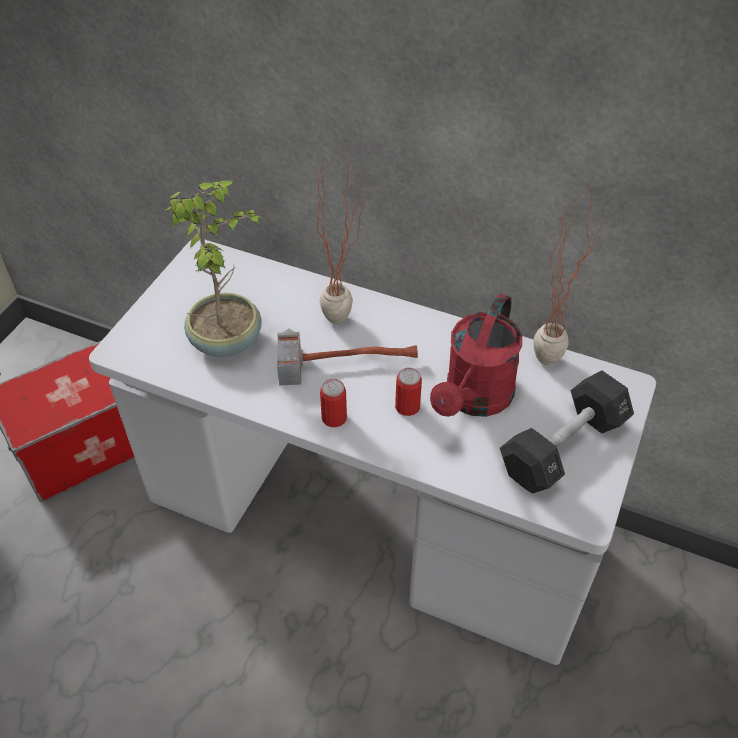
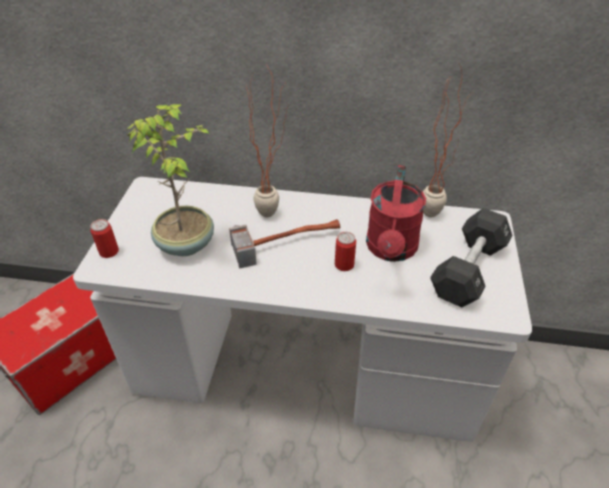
camera: 15 degrees left, 5 degrees down
can [320,379,347,427] -> can moved to [90,219,119,258]

